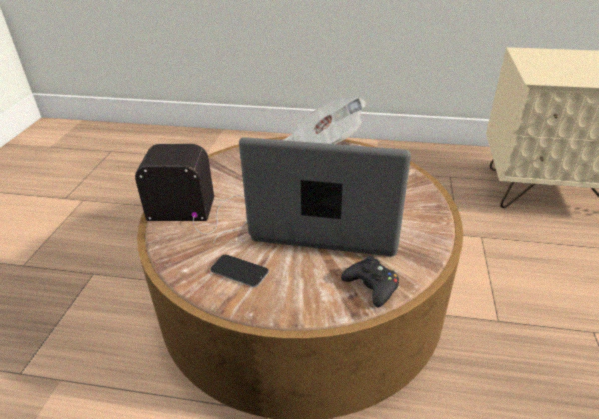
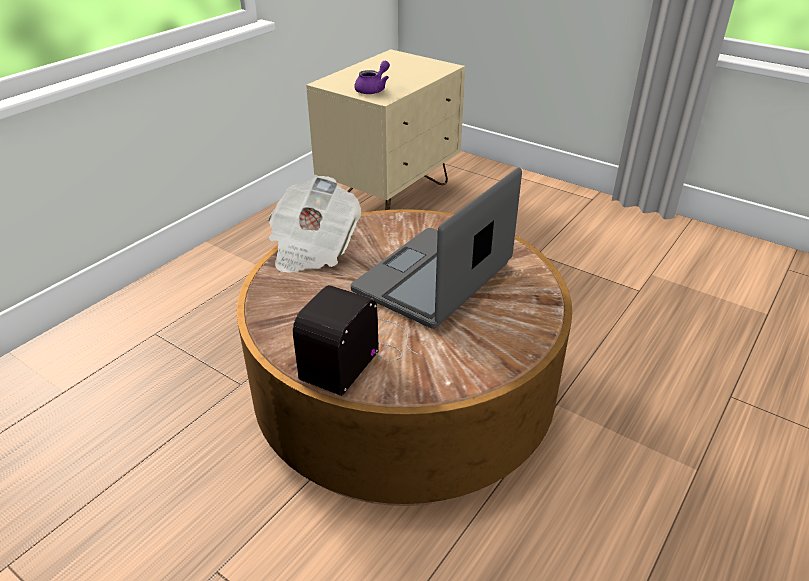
camera: 65 degrees left, 0 degrees up
phone [210,255,269,287] -> none
black game controller [341,255,399,308] -> none
none -> purple teapot [354,61,390,94]

